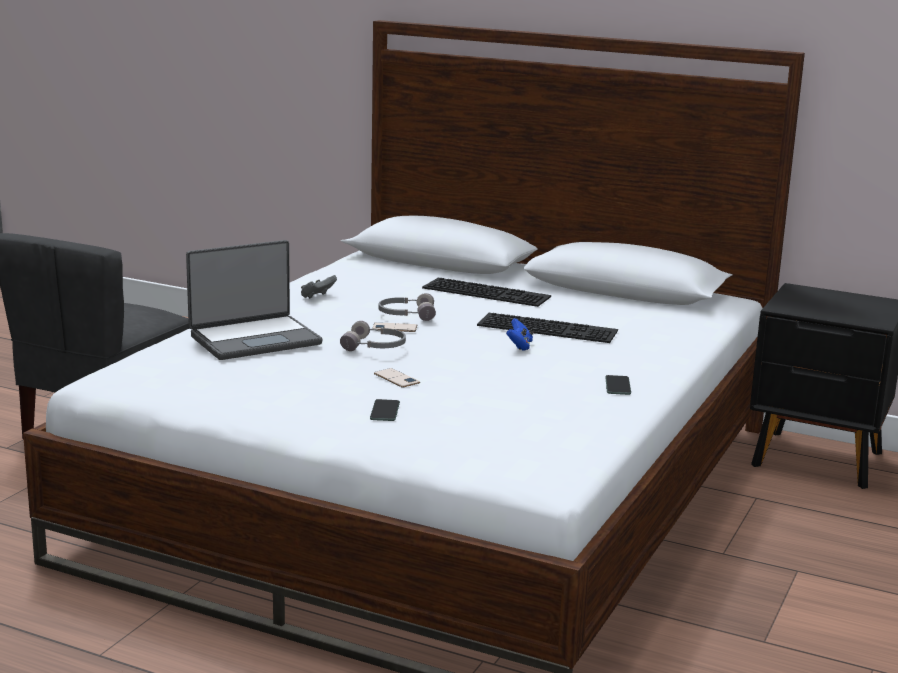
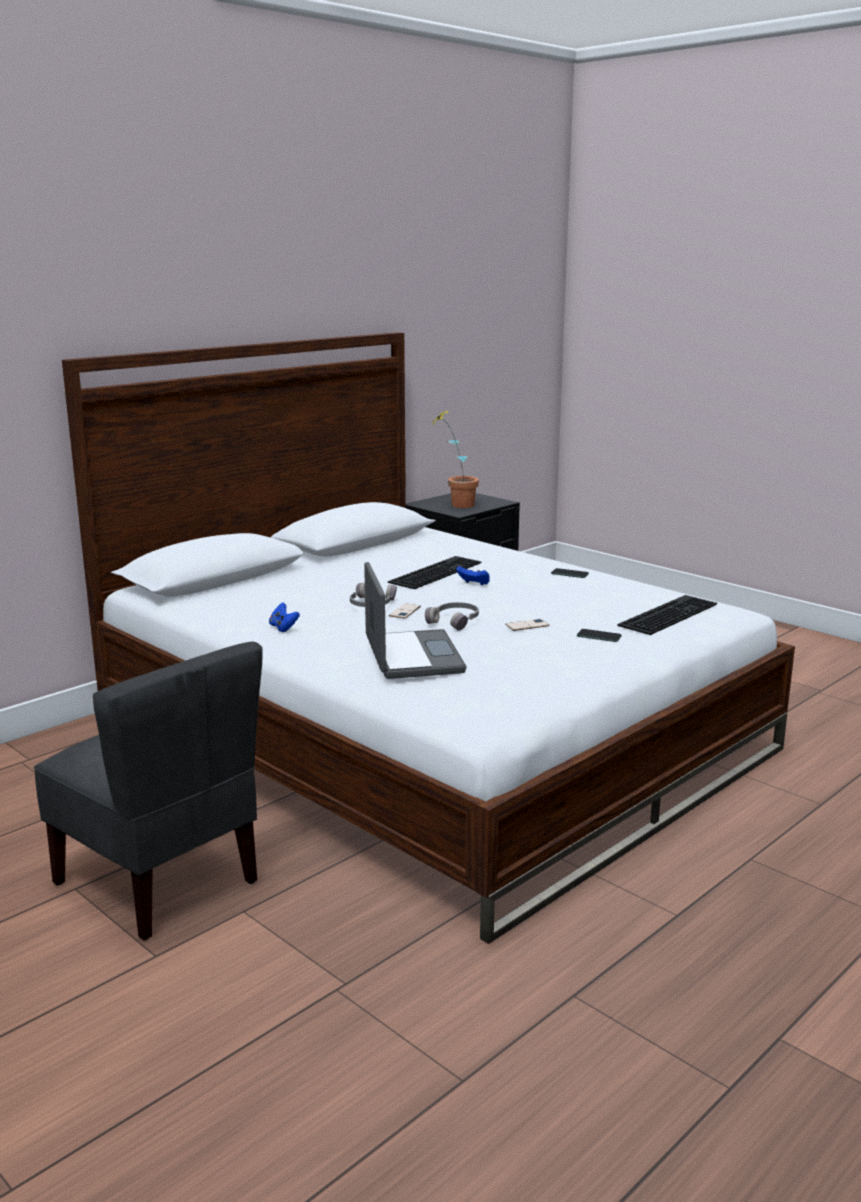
camera: 70 degrees left, 0 degrees up
grey game controller [301,275,337,299] -> blue game controller [269,602,300,632]
keyboard [422,278,551,307] -> keyboard moved to [617,595,717,635]
none -> potted plant [431,408,479,508]

